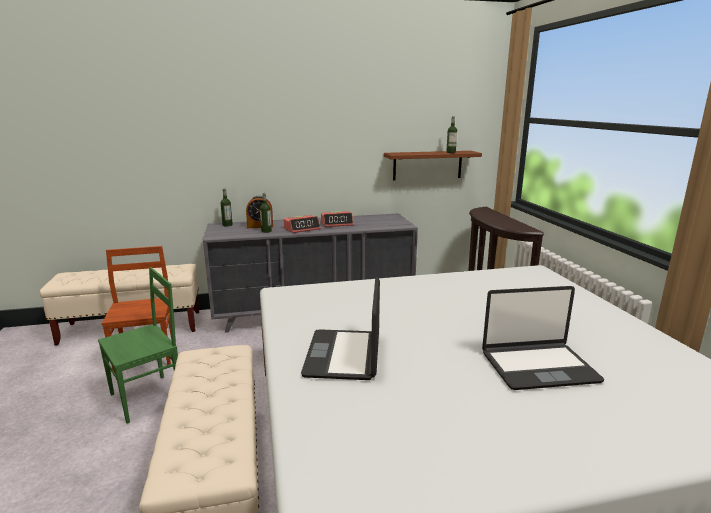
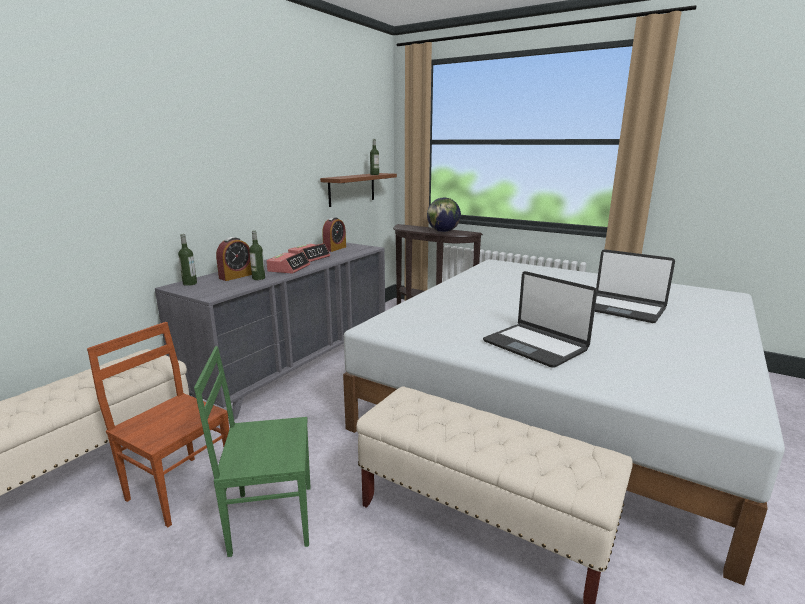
camera: 45 degrees left, 0 degrees up
green chair [98,267,178,423] -> green chair turned 105 degrees counterclockwise [194,346,310,557]
laptop [482,286,604,390] -> laptop turned 90 degrees clockwise [595,249,675,323]
none -> alarm clock [322,217,346,252]
none -> globe [427,198,461,232]

